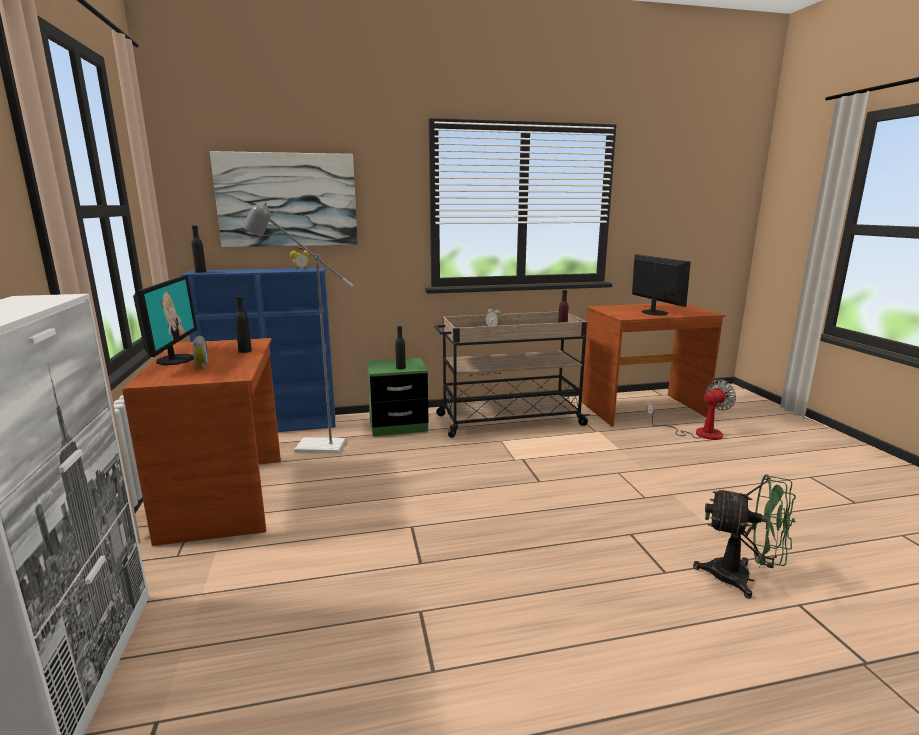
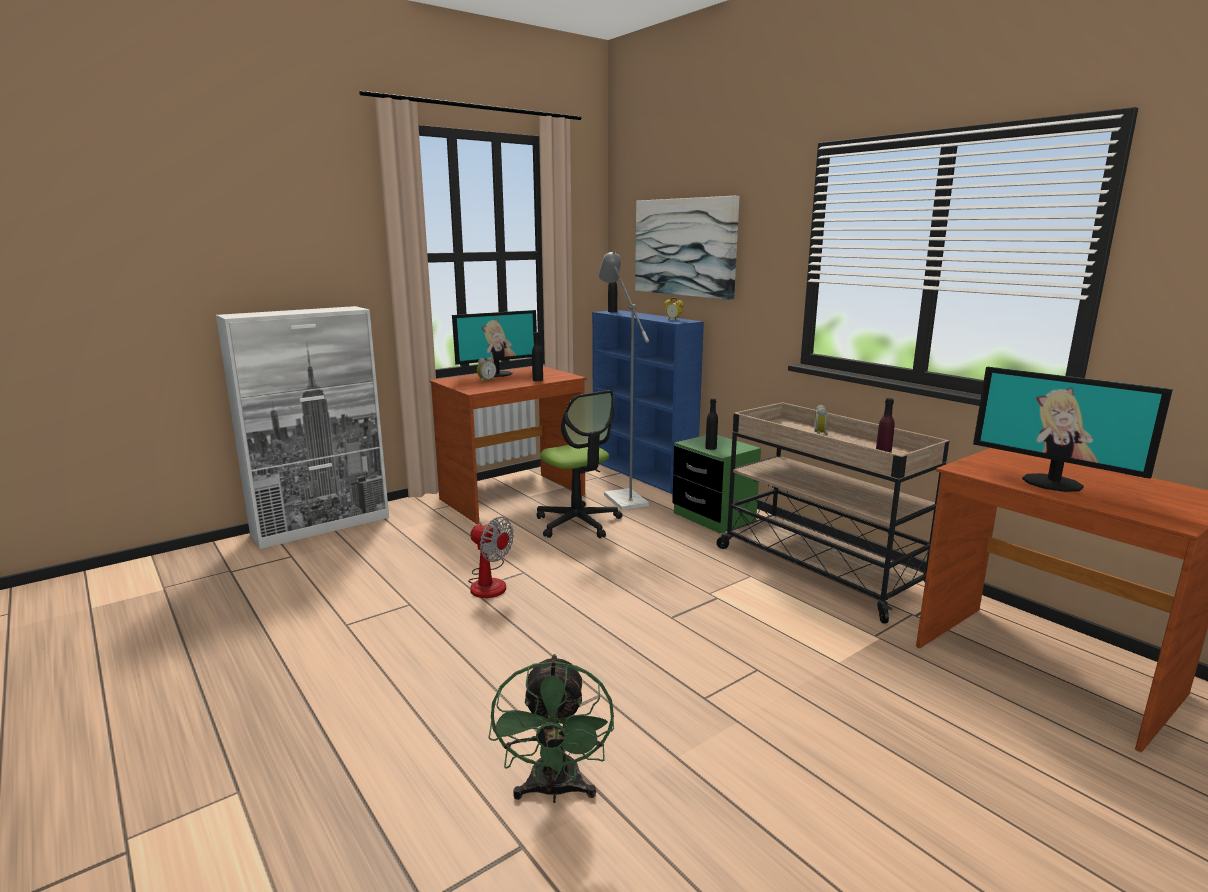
camera: 65 degrees right, 0 degrees up
monitor [632,255,691,316] -> monitor turned 90 degrees clockwise [973,367,1173,492]
fan [647,380,736,440] -> fan moved to [468,517,514,598]
none -> office chair [537,390,622,538]

